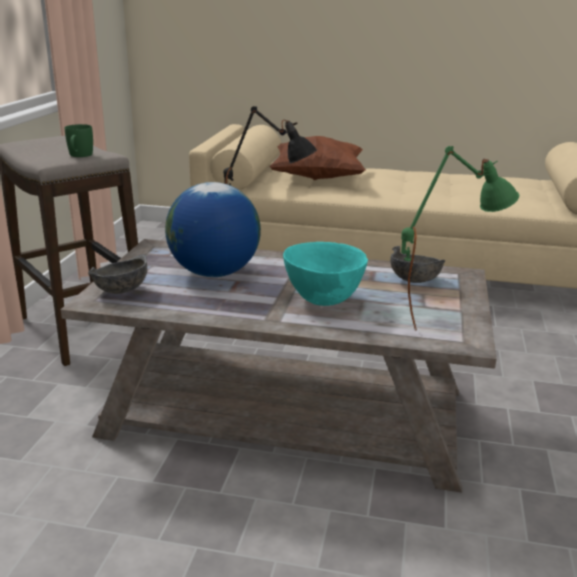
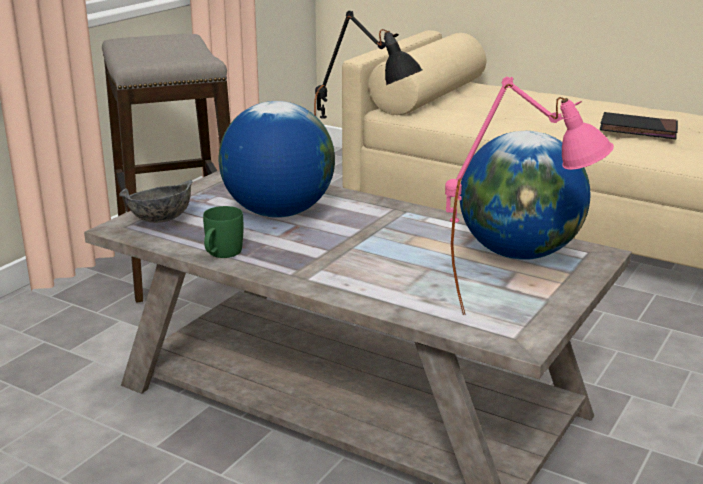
camera: 20 degrees right, 0 degrees up
green mug [65,124,93,157] -> green mug moved to [203,206,243,258]
brown pillow [269,136,366,180] -> none
turquoise bowl [283,242,368,306] -> none
grey bowl [390,246,445,283] -> globe [460,131,591,260]
green table lamp [401,146,519,331] -> pink table lamp [445,77,614,315]
none -> black book [600,112,678,139]

